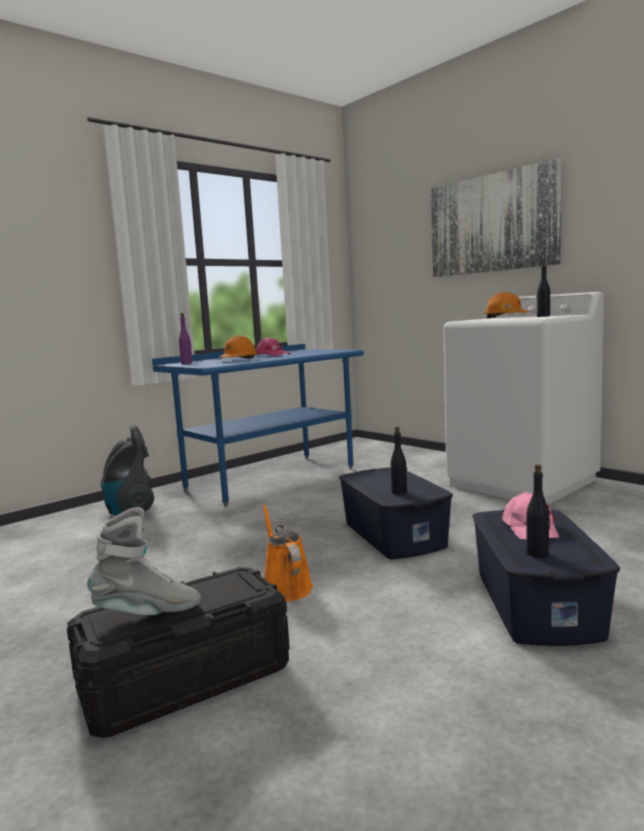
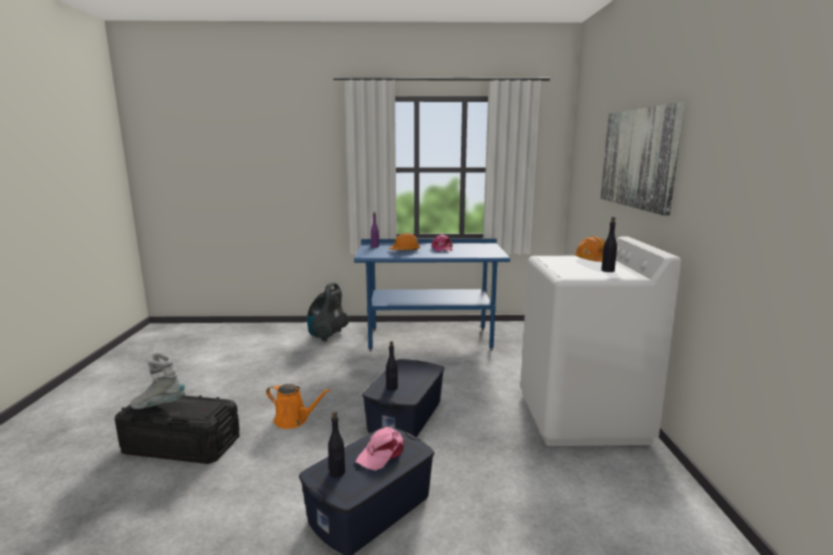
camera: 40 degrees right, 5 degrees up
grey boot [87,507,201,615] -> grey boot turned 150 degrees clockwise [130,353,185,409]
orange watering can [262,504,313,602] -> orange watering can turned 90 degrees clockwise [266,384,331,429]

